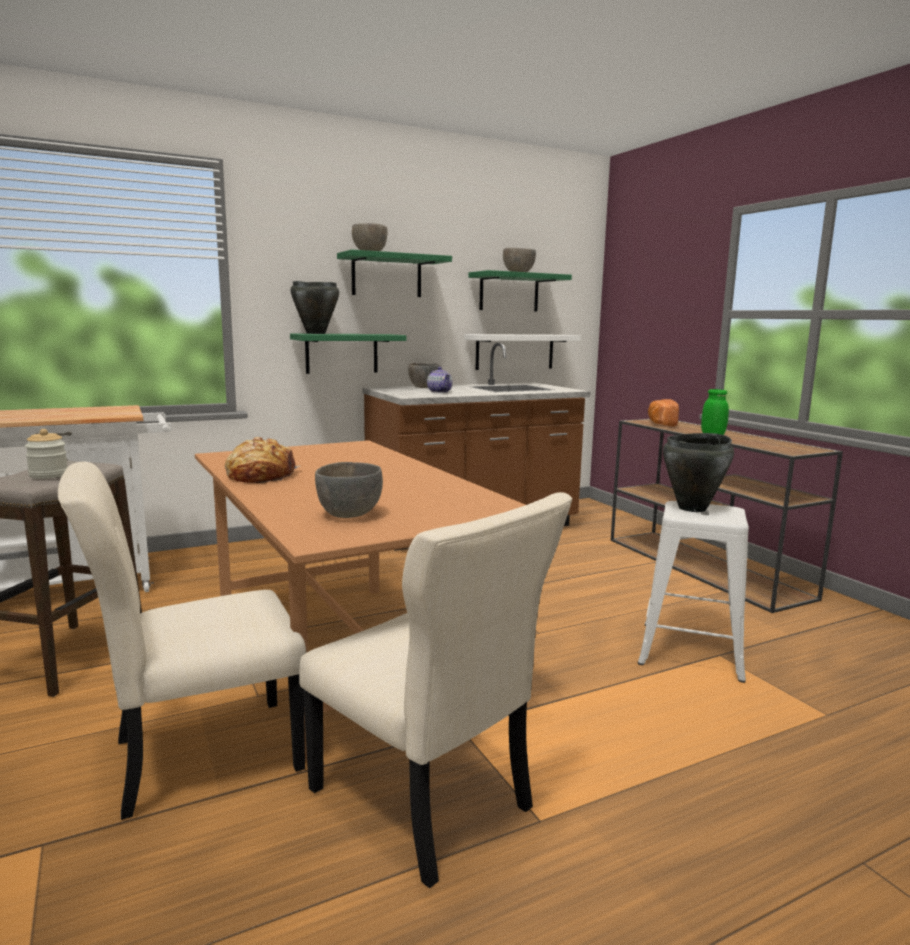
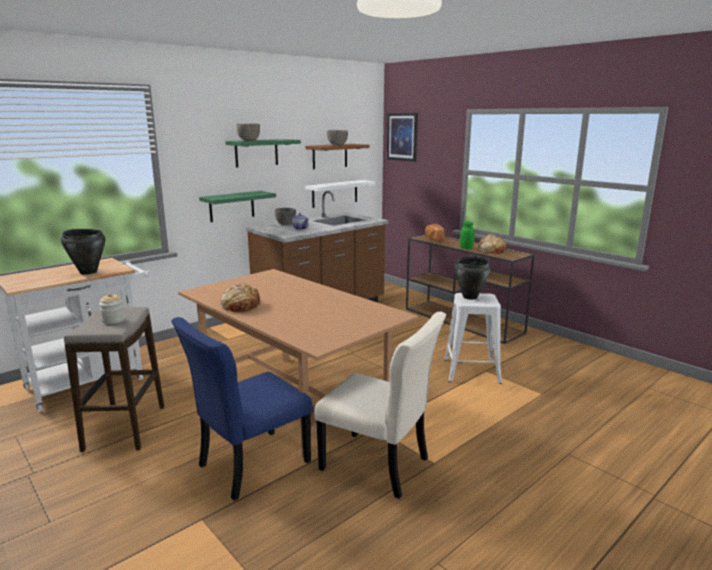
camera: 15 degrees left, 5 degrees up
beige chair [58,462,306,820] -> blue chair [171,317,313,501]
black cooking pot [290,281,339,334] -> black cooking pot moved to [61,229,105,275]
grey bowl [315,462,383,518] -> none
green shelf [468,270,572,311] -> brown shelf [306,144,370,169]
none -> picture [387,113,418,162]
none -> bread [479,234,507,253]

